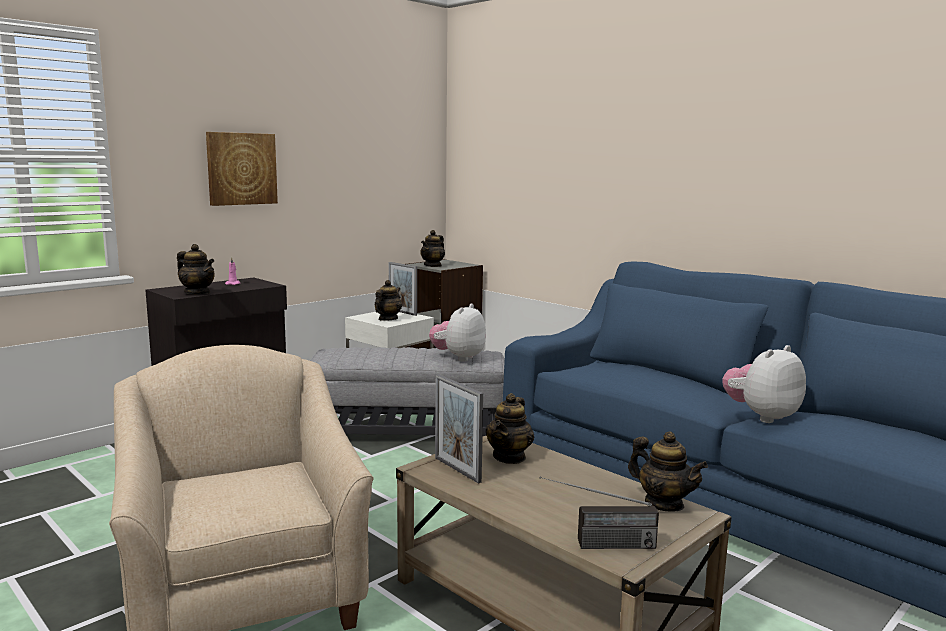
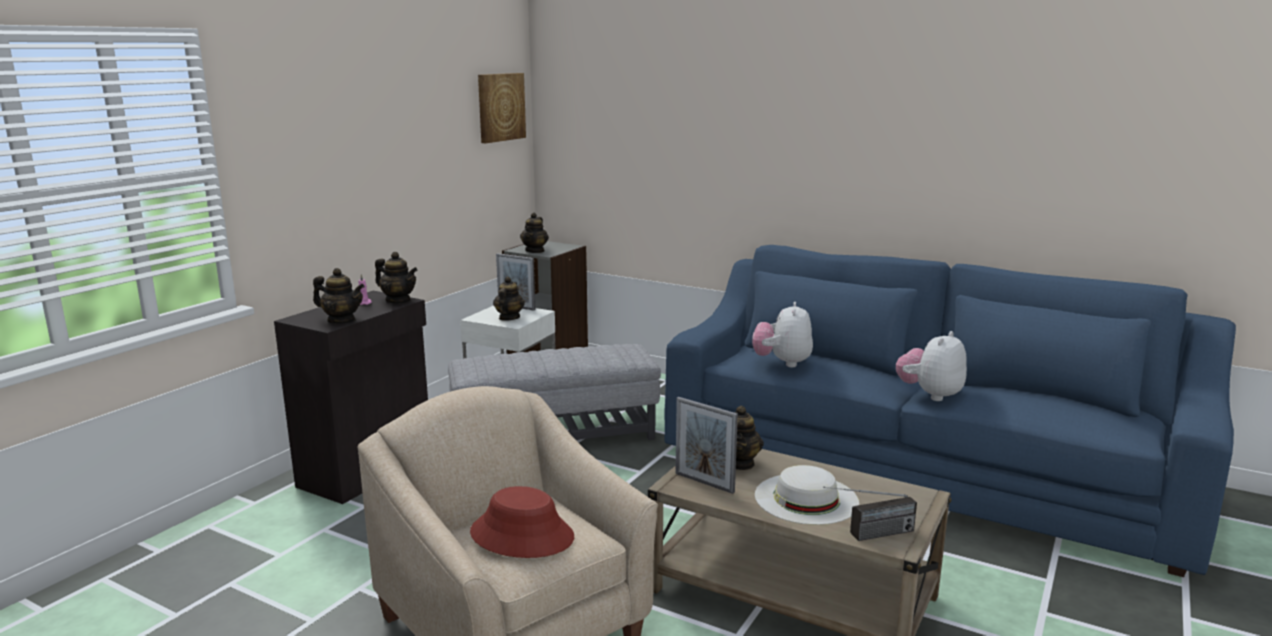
camera: 15 degrees left, 5 degrees up
picture [206,132,278,206] -> picture moved to [478,73,526,143]
plush toy [429,304,486,362] -> plush toy moved to [752,302,813,367]
teapot [628,432,708,512] -> teapot moved to [375,252,418,303]
none -> red hat [470,486,574,558]
none -> white hat [755,465,859,525]

